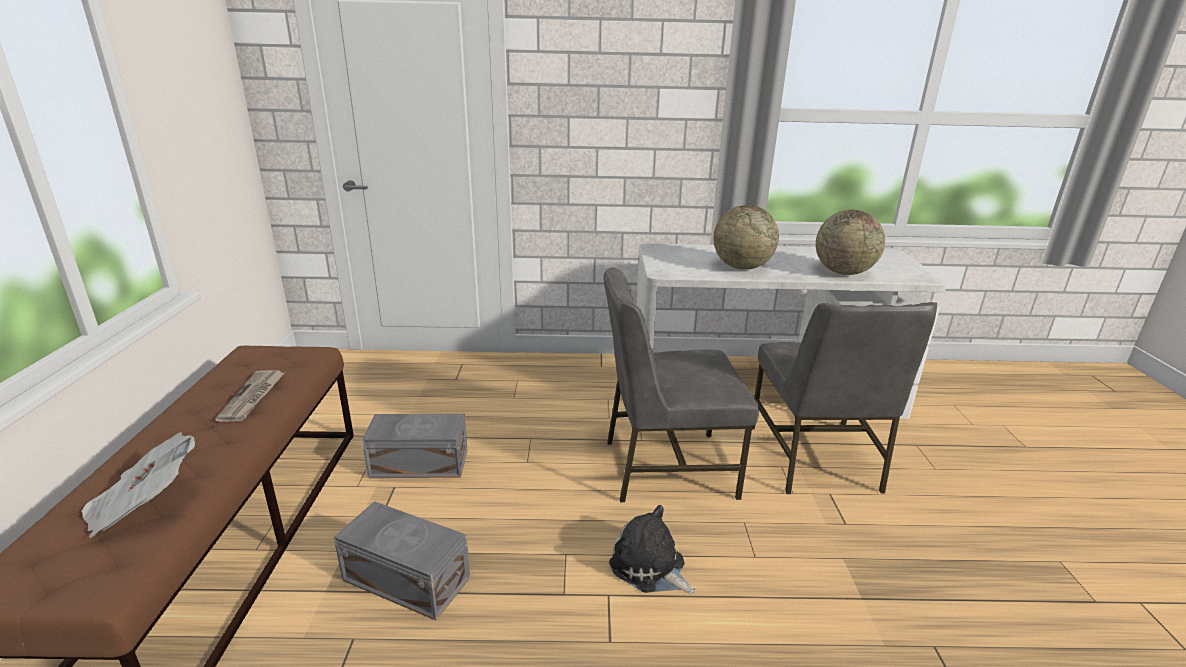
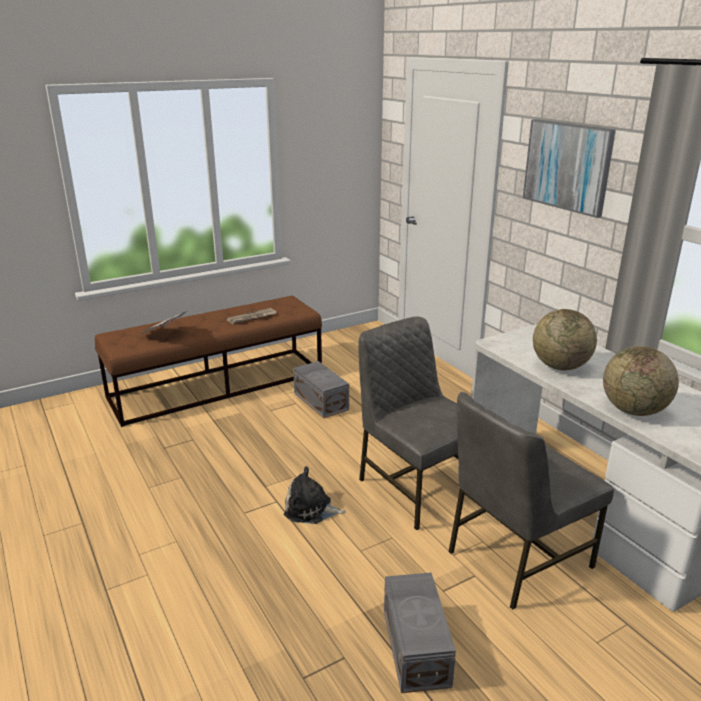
camera: 60 degrees right, 0 degrees up
grey storage box [334,501,470,621] -> grey storage box moved to [384,572,456,693]
plush toy [609,505,696,593] -> plush toy turned 90 degrees counterclockwise [284,466,346,524]
none -> picture [523,119,616,218]

